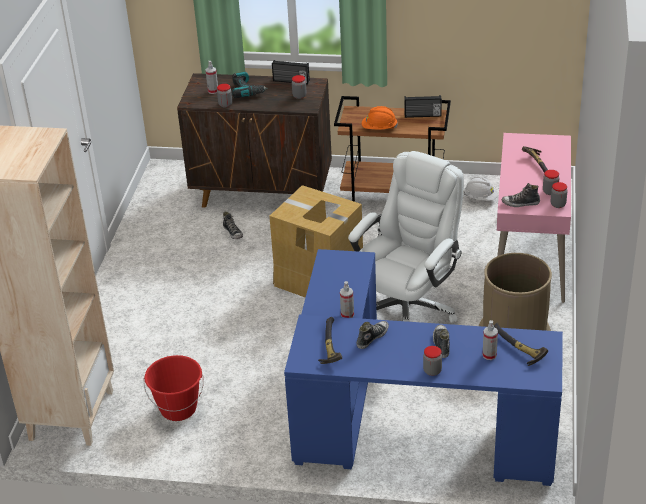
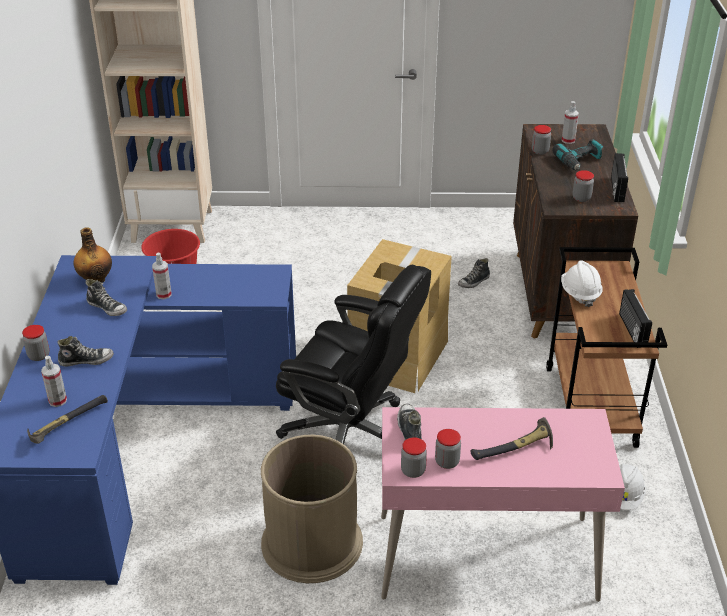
camera: 80 degrees right, 0 degrees up
hammer [318,317,342,364] -> bottle [73,227,112,283]
white office chair [348,151,464,323] -> black office chair [276,265,431,444]
orange hard hat [362,106,398,130] -> white hard hat [561,260,602,307]

